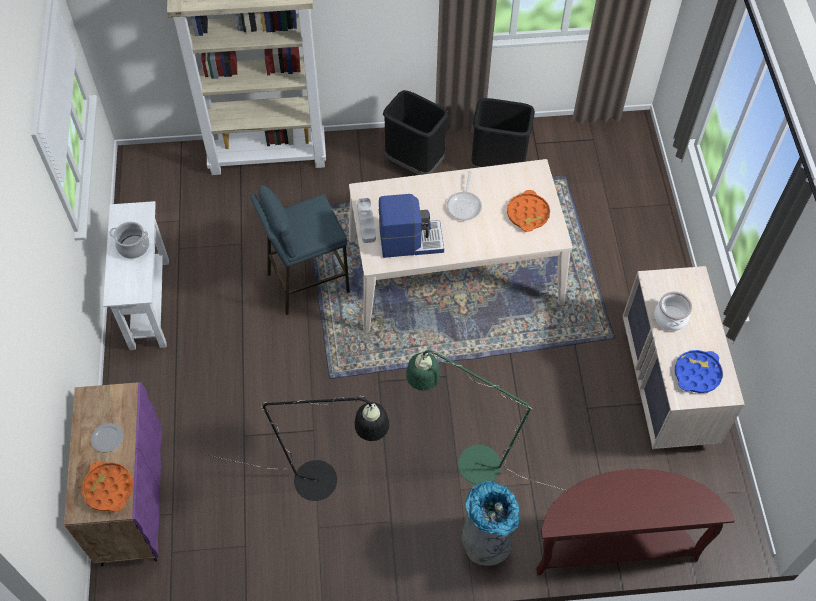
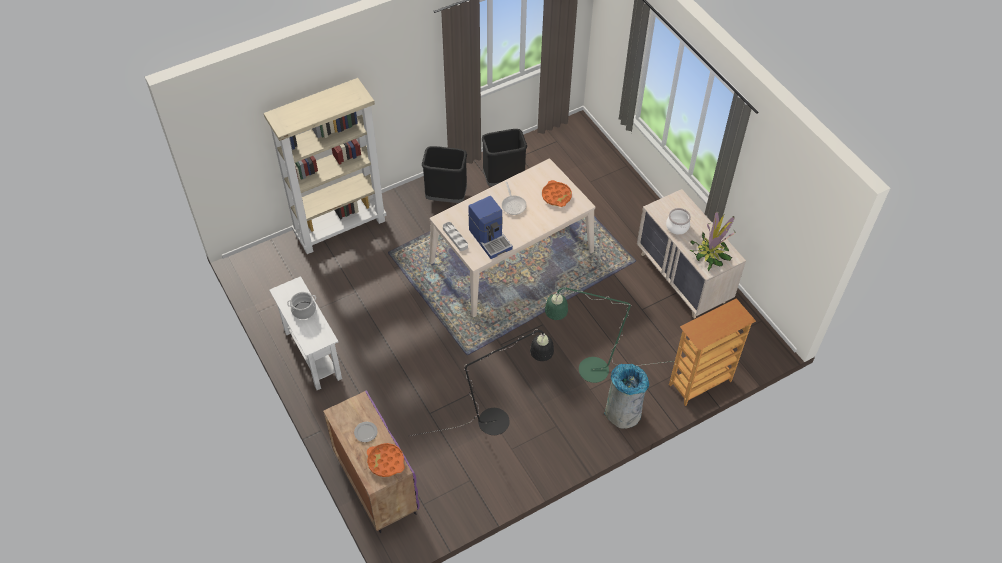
camera: 25 degrees left, 5 degrees down
blue stool [250,185,350,315] -> none
coffee machine [379,194,444,258] -> coffee machine turned 90 degrees clockwise [468,196,513,259]
brown console table [536,469,735,576] -> bookcase [669,298,756,406]
blue tray [675,350,723,393] -> potted plant [690,212,736,271]

